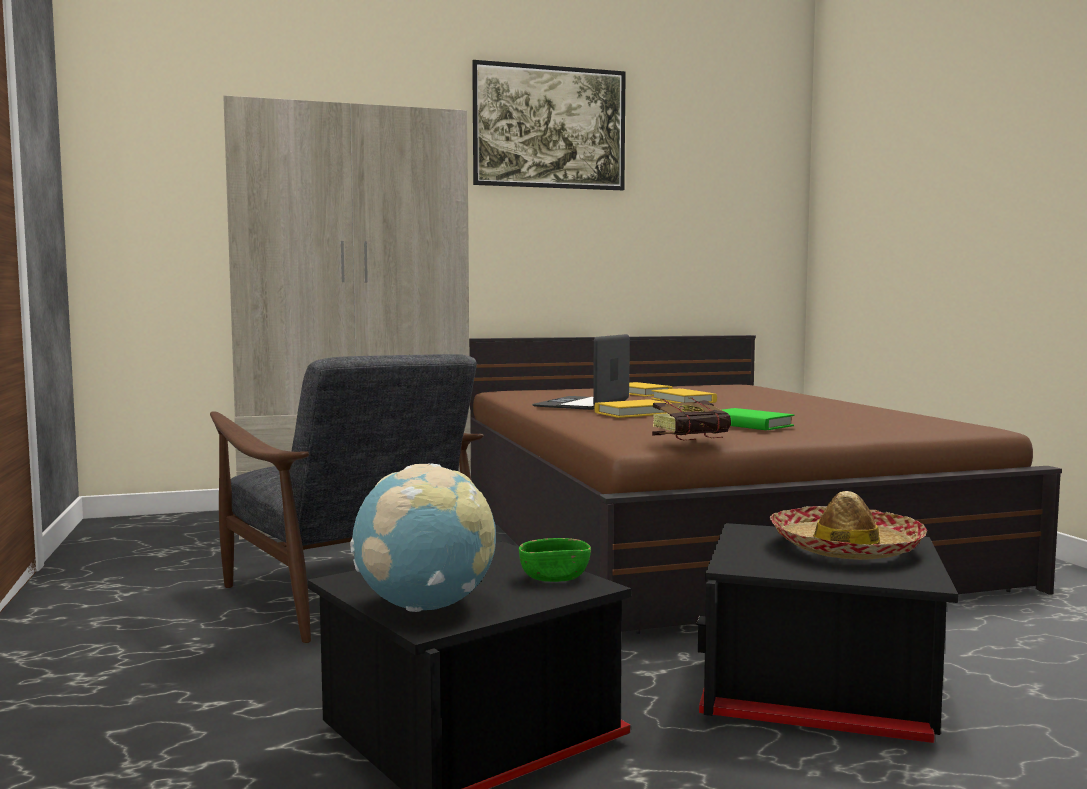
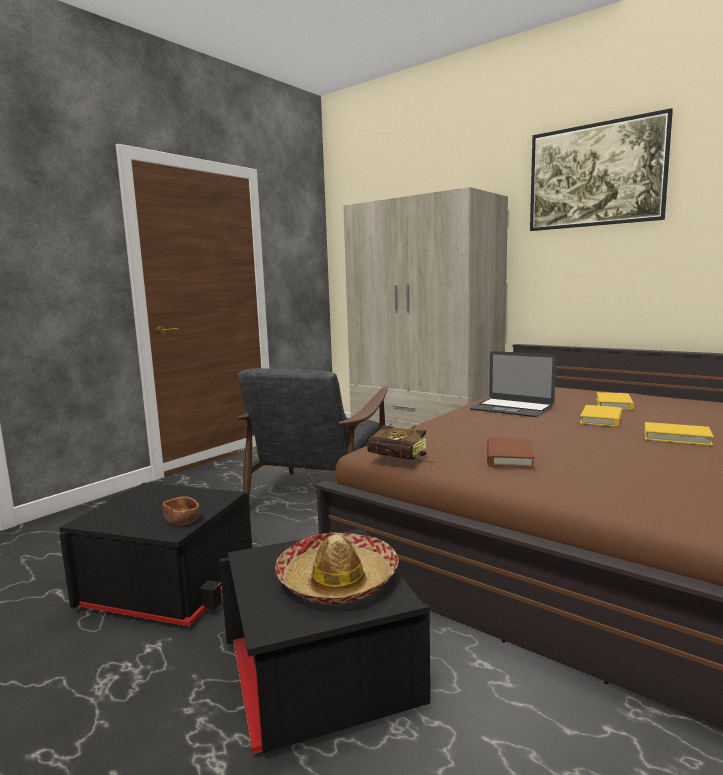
camera: 55 degrees right, 5 degrees up
globe [350,463,496,612] -> none
green bowl [519,538,591,582] -> brown bowl [163,496,199,526]
laptop [532,334,630,410] -> laptop turned 135 degrees counterclockwise [470,351,556,417]
yellow book [594,399,669,418] -> yellow book moved to [644,422,714,446]
green book [722,408,794,430] -> brown book [487,437,535,468]

